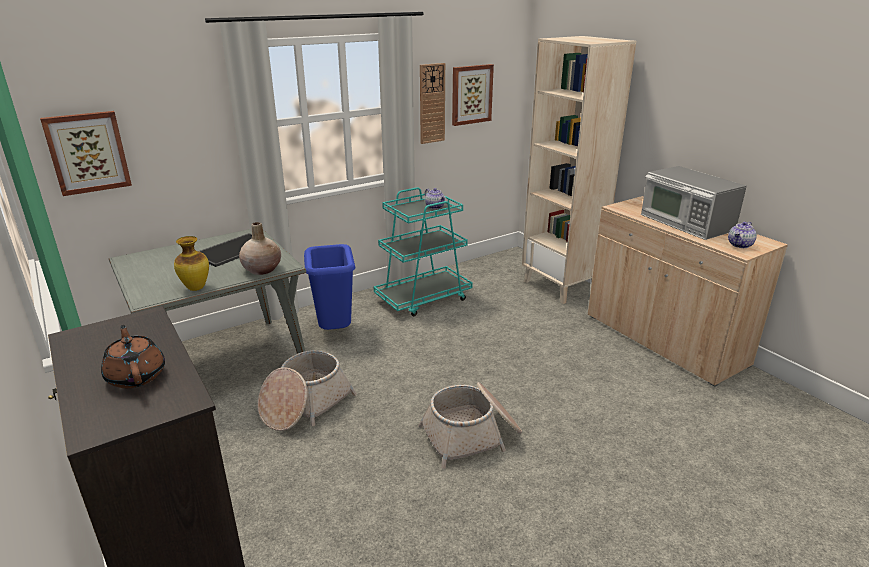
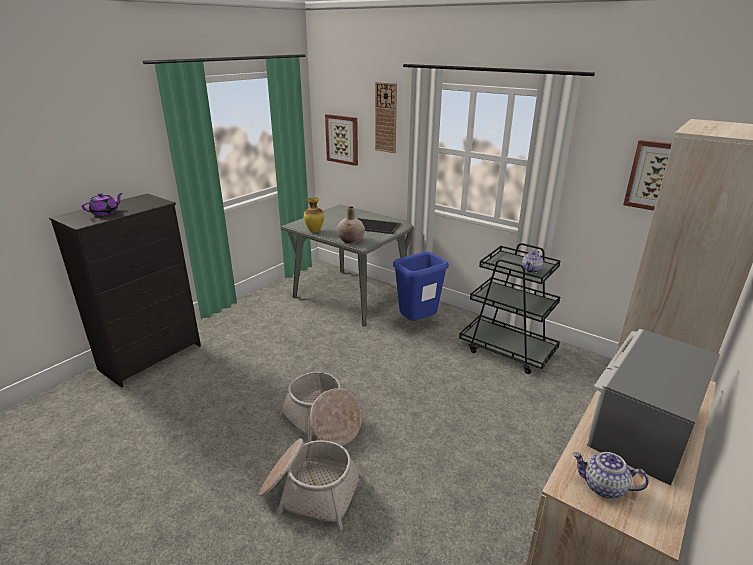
camera: 70 degrees right, 0 degrees up
brown teapot [101,325,165,388] -> purple teapot [82,193,123,216]
basket [258,350,357,431] -> basket moved to [259,438,363,531]
turquoise cart [374,187,473,316] -> black cart [459,243,561,374]
wall clock [420,63,445,144] -> wall clock moved to [375,82,397,153]

